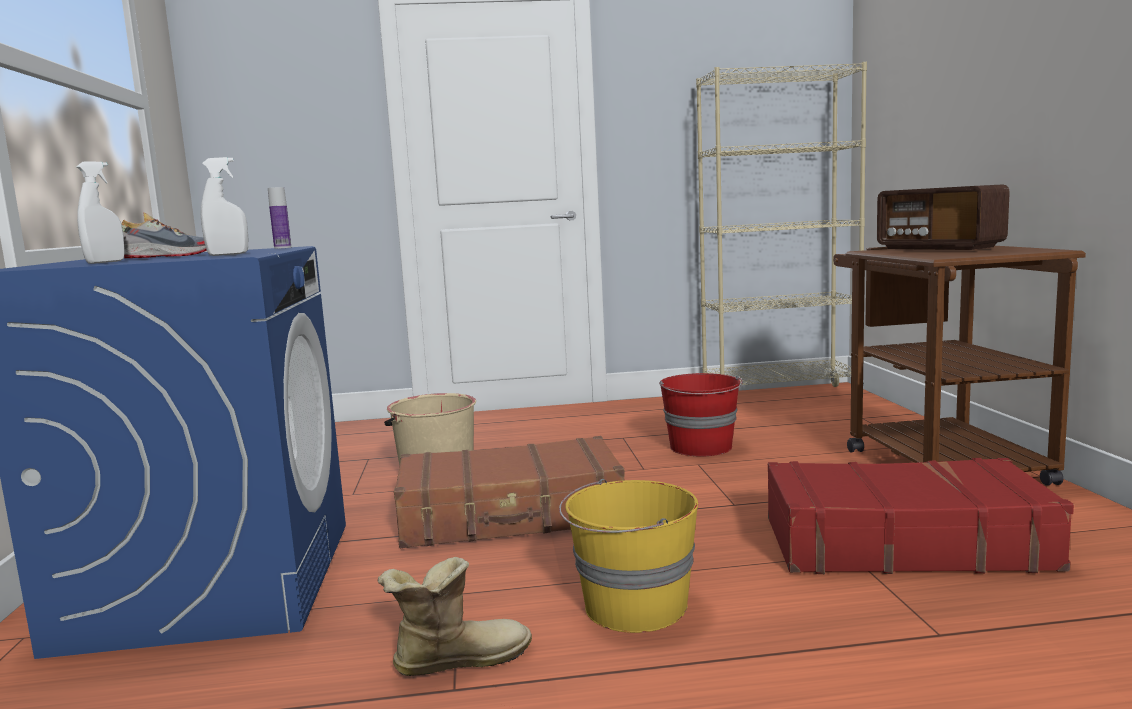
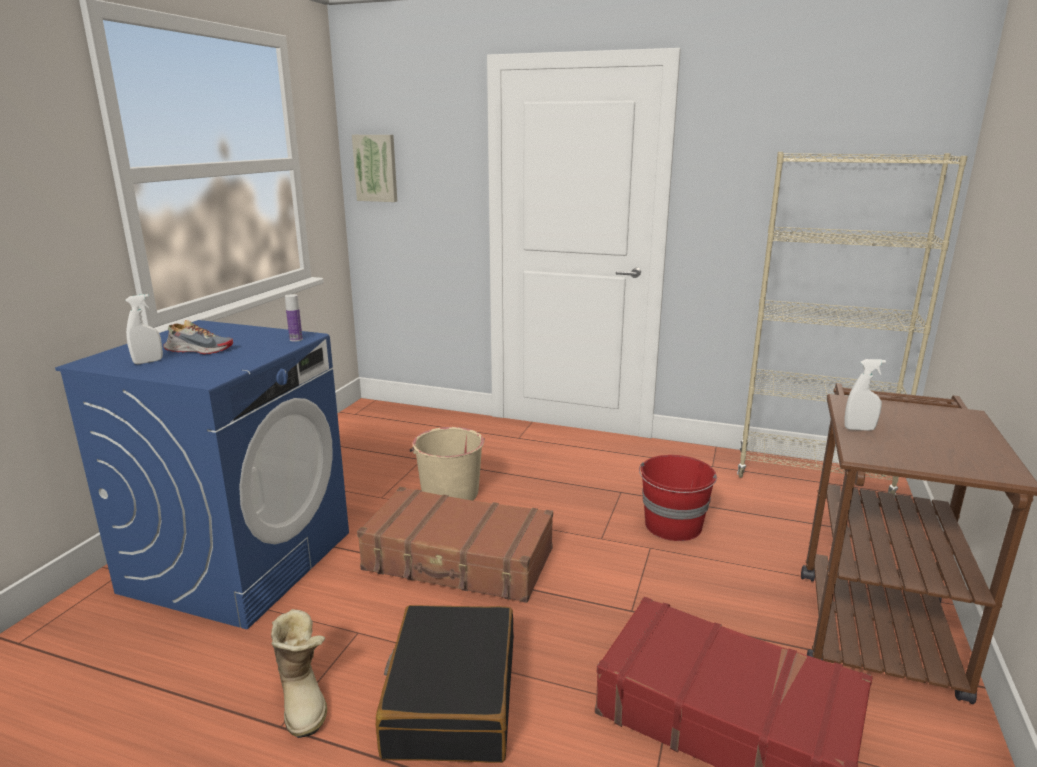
camera: 25 degrees right, 10 degrees up
white spray bottle [201,157,248,256] -> white spray bottle moved to [844,359,886,431]
boot [378,557,532,676] -> boot turned 60 degrees clockwise [271,609,327,738]
yellow bucket [559,479,698,633] -> black suitcase [376,605,514,763]
radio [877,184,1010,250] -> none
none -> picture [352,135,397,202]

